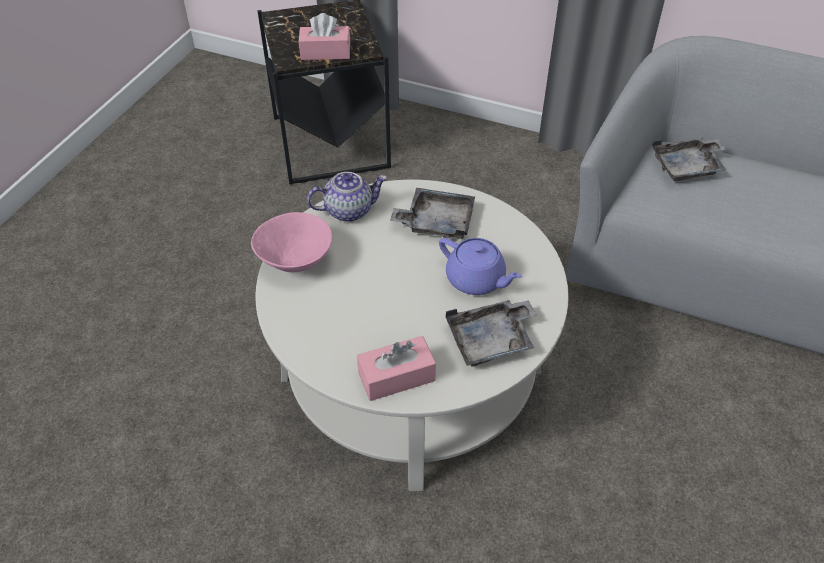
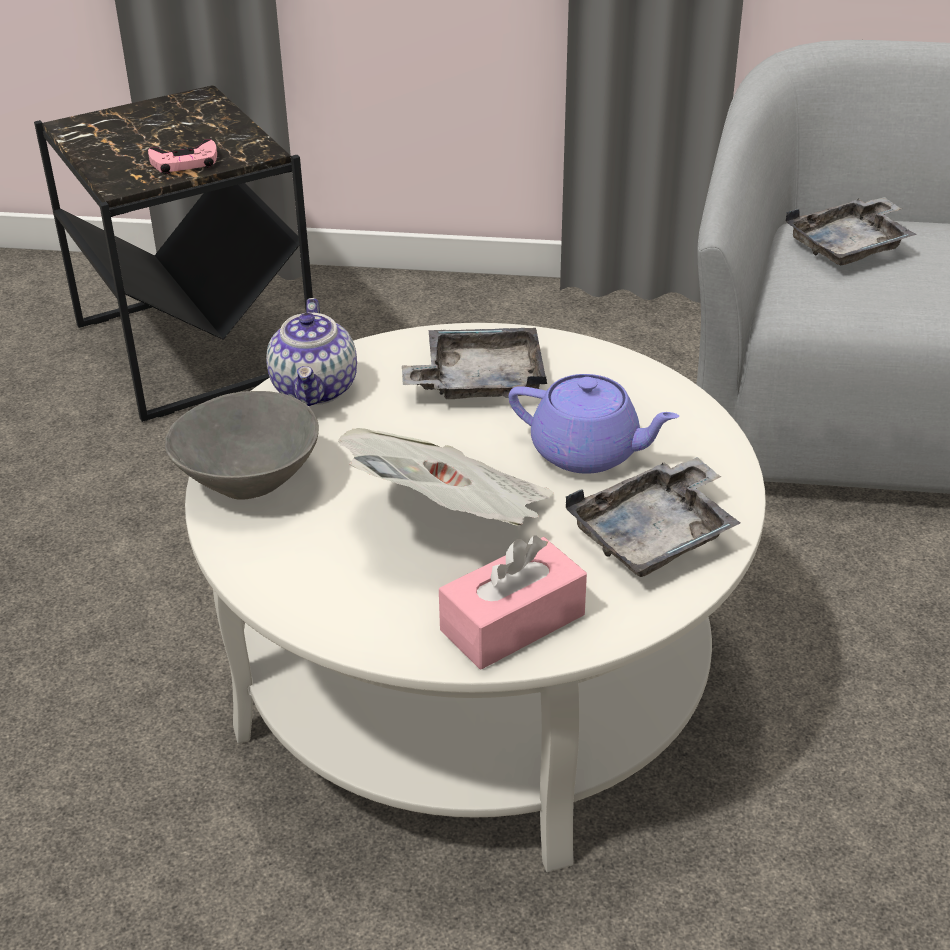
camera: 15 degrees left, 10 degrees down
pink bowl [251,212,332,272] -> grey bowl [165,391,319,500]
pink tissue box [299,13,350,60] -> pink game controller [148,139,217,174]
teapot [307,172,387,222] -> teapot turned 120 degrees clockwise [266,298,357,406]
none -> newspaper [338,428,553,525]

